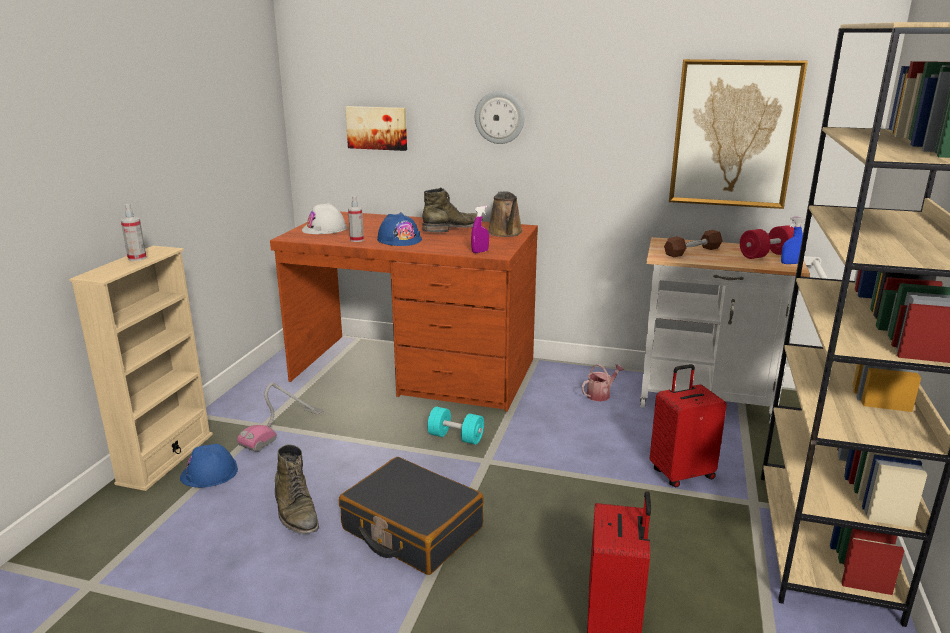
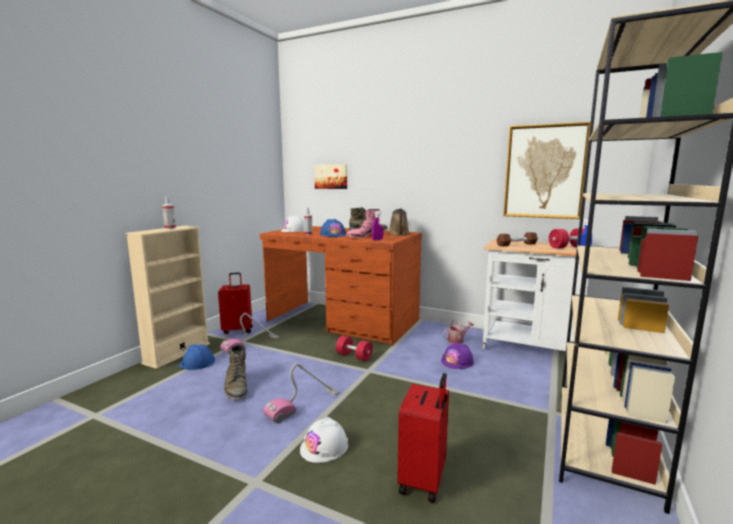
camera: 10 degrees right, 10 degrees down
black suitcase [339,457,484,575] -> vacuum cleaner [263,363,340,423]
turquoise dumbbell [427,407,484,445] -> red dumbbell [336,336,373,361]
wall clock [475,91,524,144] -> none
red suitcase [650,364,727,487] -> red suitcase moved to [218,272,253,335]
none -> white hard hat [300,417,348,463]
none -> pink boot [346,209,380,238]
none -> purple hard hat [441,342,474,369]

